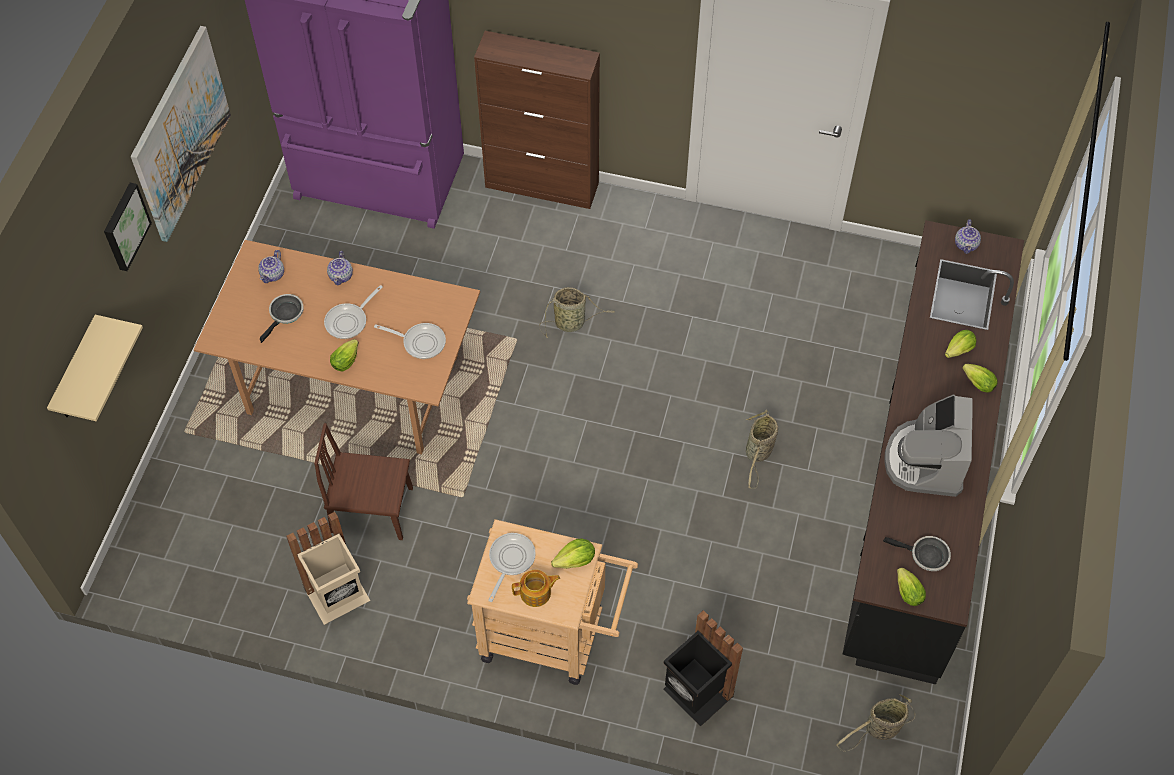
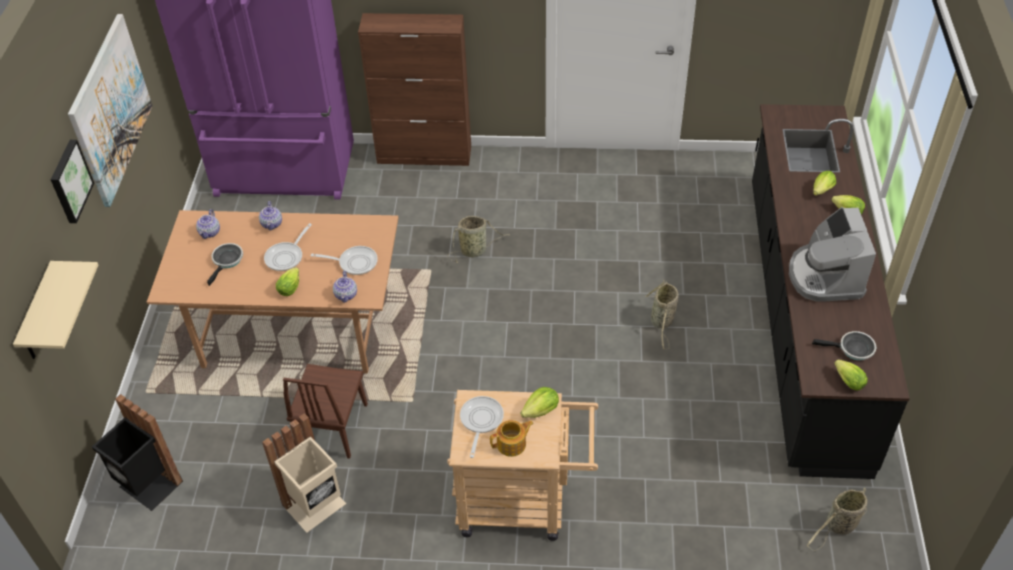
camera: 10 degrees left, 10 degrees down
brown chair [314,423,413,540] -> brown chair turned 75 degrees counterclockwise [283,364,368,459]
black trash can [664,610,743,726] -> black trash can moved to [92,394,183,511]
teapot [955,219,981,254] -> teapot moved to [333,271,357,303]

